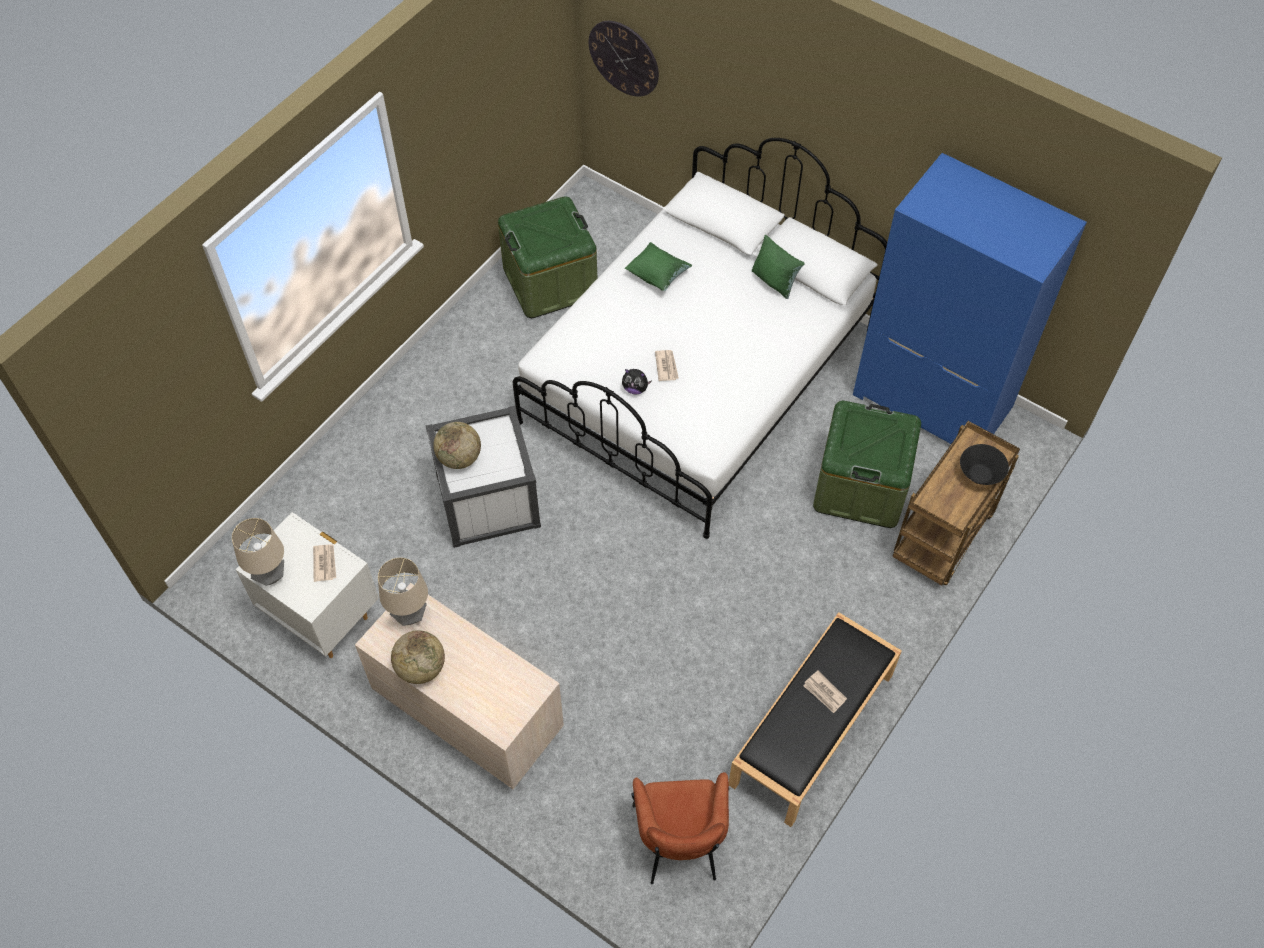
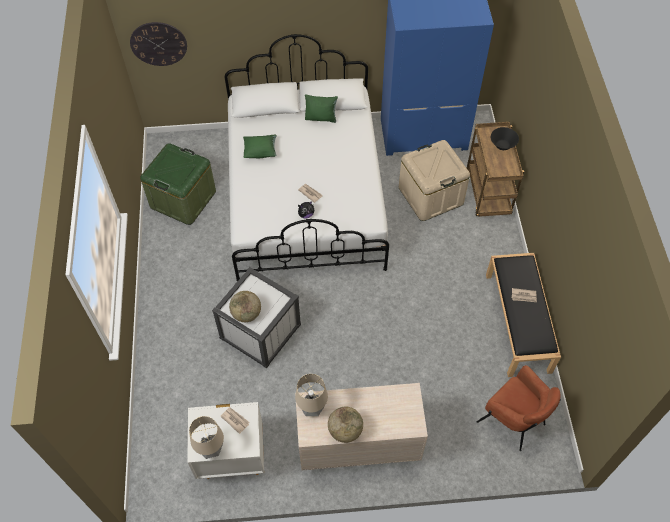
camera: 40 degrees left, 0 degrees up
green storage box [813,401,921,528] -> beige storage box [399,140,470,221]

